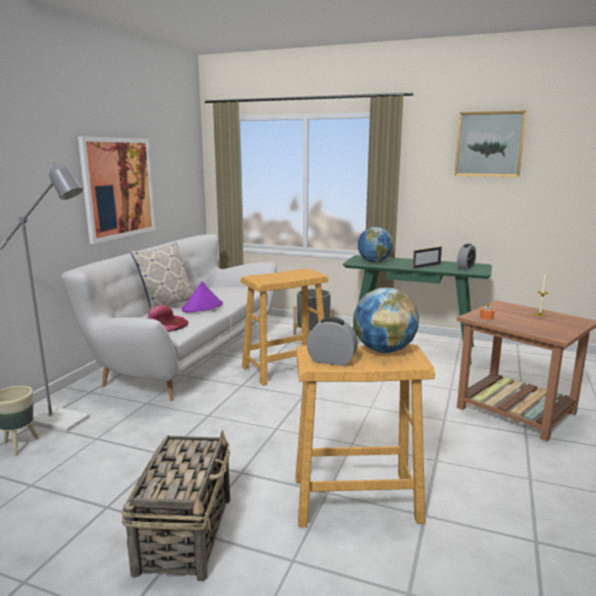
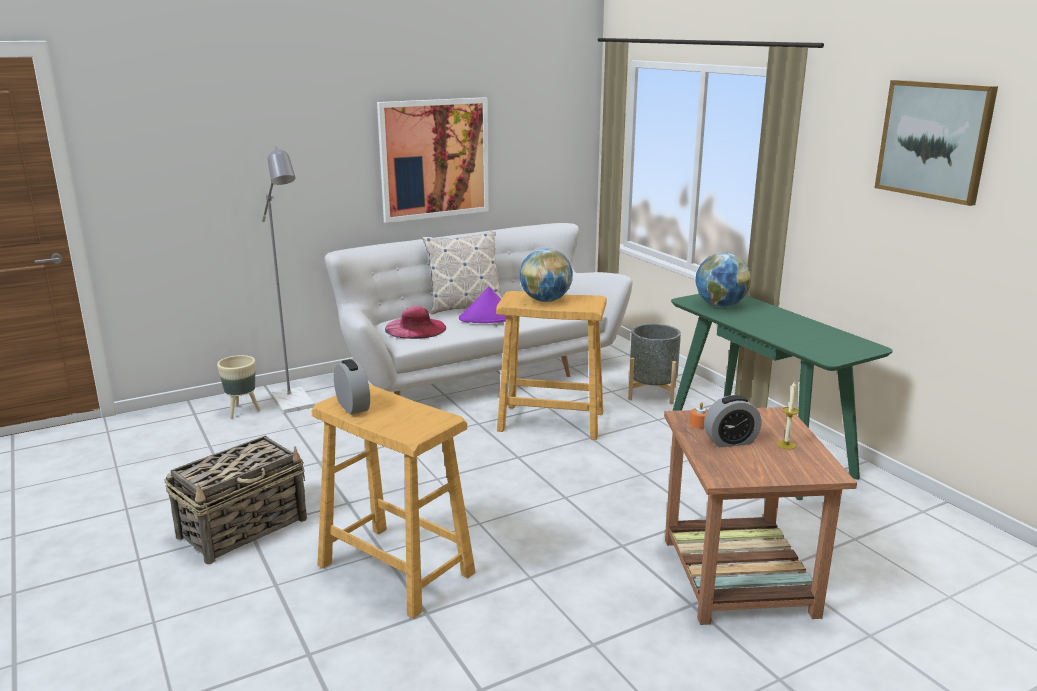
camera: 40 degrees right, 5 degrees up
globe [353,288,419,353] -> globe moved to [520,248,573,302]
picture frame [413,246,442,269] -> none
alarm clock [457,244,476,270] -> alarm clock moved to [704,395,762,447]

